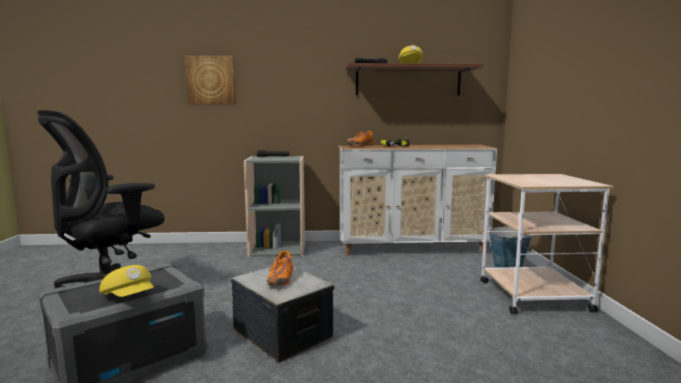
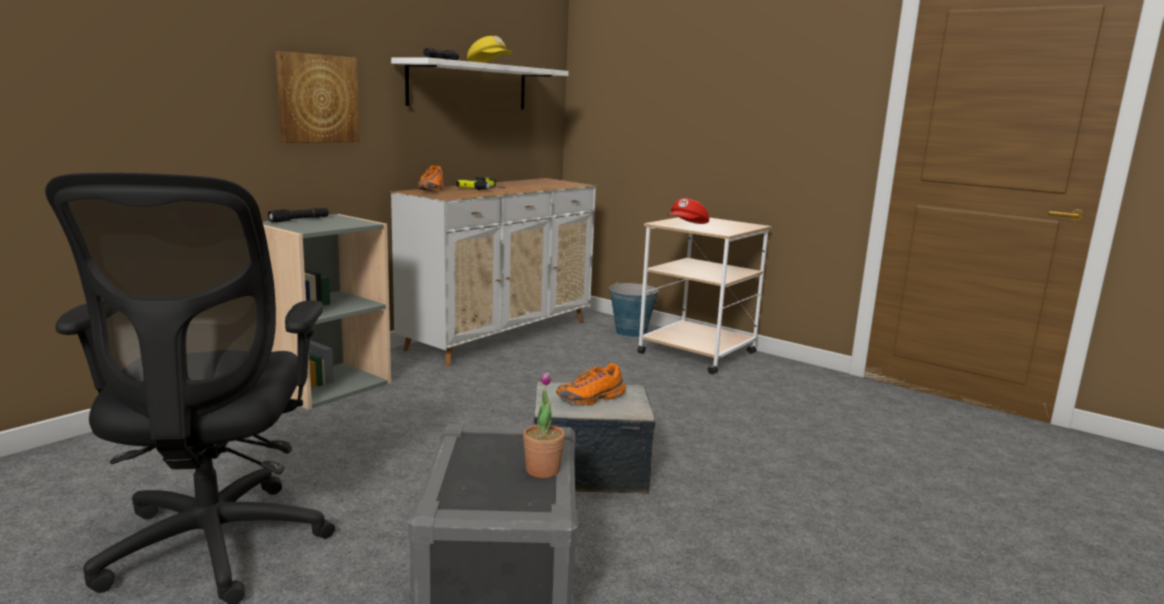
camera: 50 degrees left, 5 degrees up
yellow cap [99,265,154,297] -> potted plant [523,372,565,478]
picture [185,56,236,104] -> picture moved to [276,51,359,143]
orange shoe [267,251,293,286] -> orange shoe turned 105 degrees clockwise [556,363,626,406]
brown shelf [346,63,483,96] -> white shelf [391,58,569,110]
none -> red cap [668,199,709,224]

